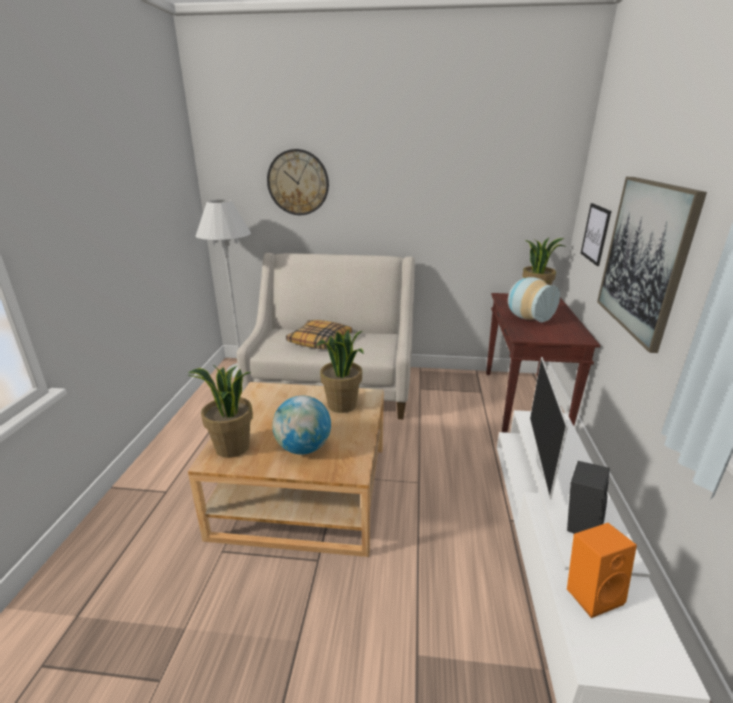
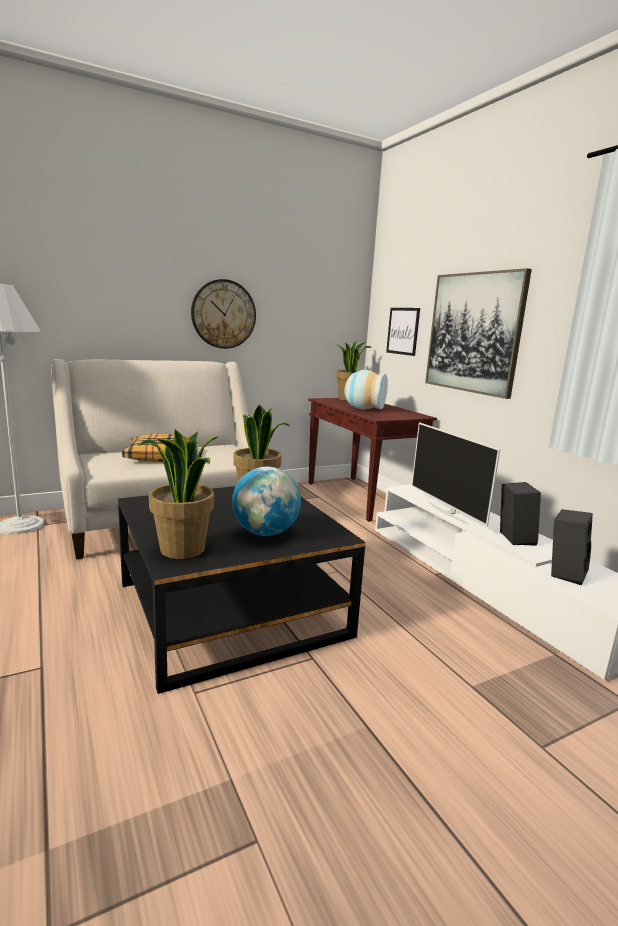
camera: 35 degrees left, 10 degrees down
beige coffee table [188,382,384,557] -> black coffee table [118,486,366,694]
wall clock [267,149,329,215] -> wall clock moved to [191,279,256,349]
orange speaker [567,523,637,618] -> black speaker [551,509,593,585]

